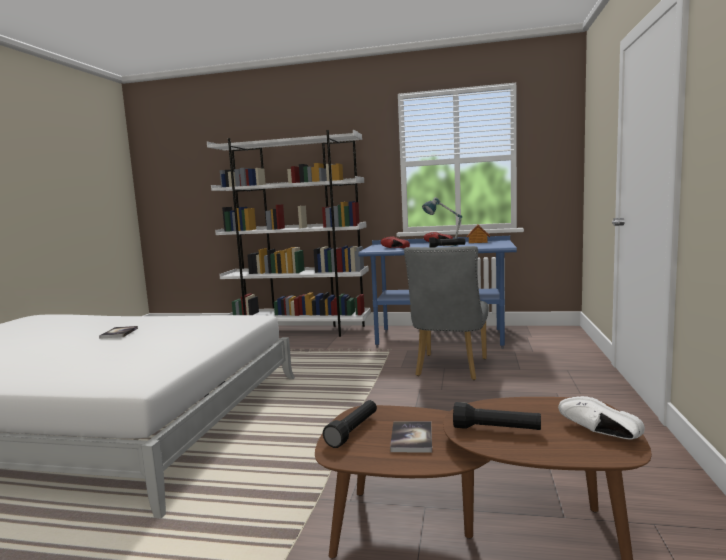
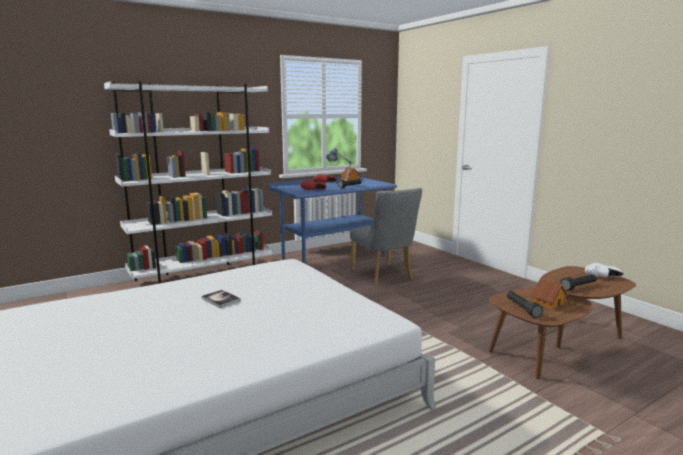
camera: 45 degrees left, 5 degrees up
book [390,421,432,453] -> toy house [531,279,568,310]

